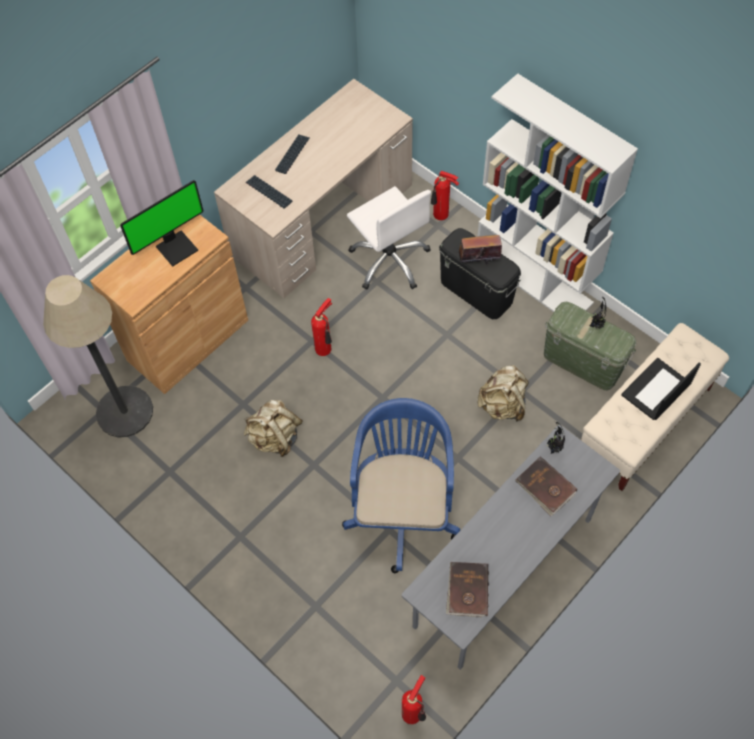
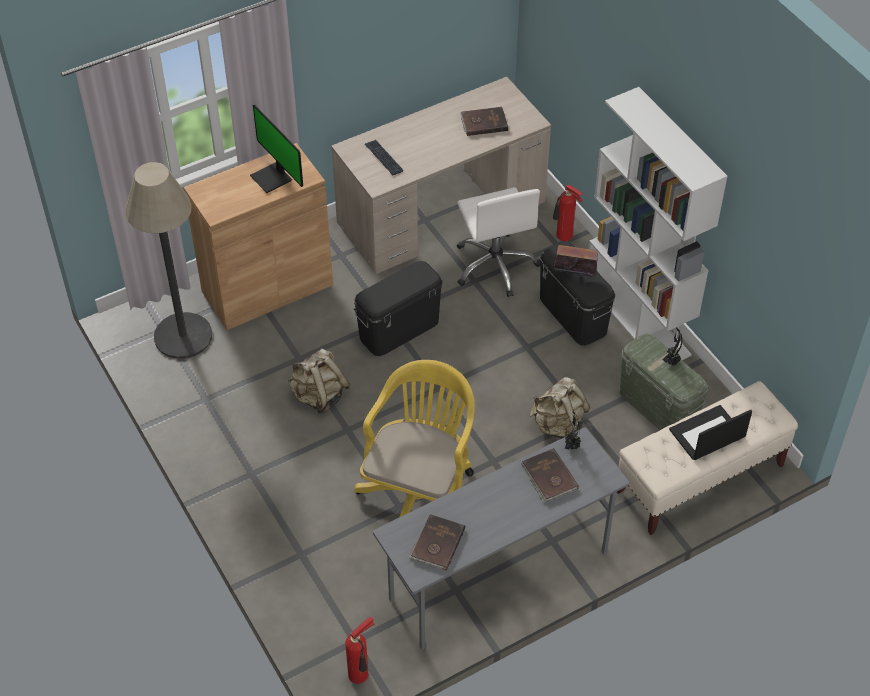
camera: 15 degrees right, 10 degrees down
monitor [120,180,204,266] -> monitor turned 75 degrees clockwise [250,104,303,193]
keyboard [275,134,310,174] -> none
fire extinguisher [311,298,332,356] -> black storage box [354,261,443,356]
blue office chair [342,398,460,573] -> yellow office chair [354,360,475,517]
none -> brown book [460,107,508,136]

